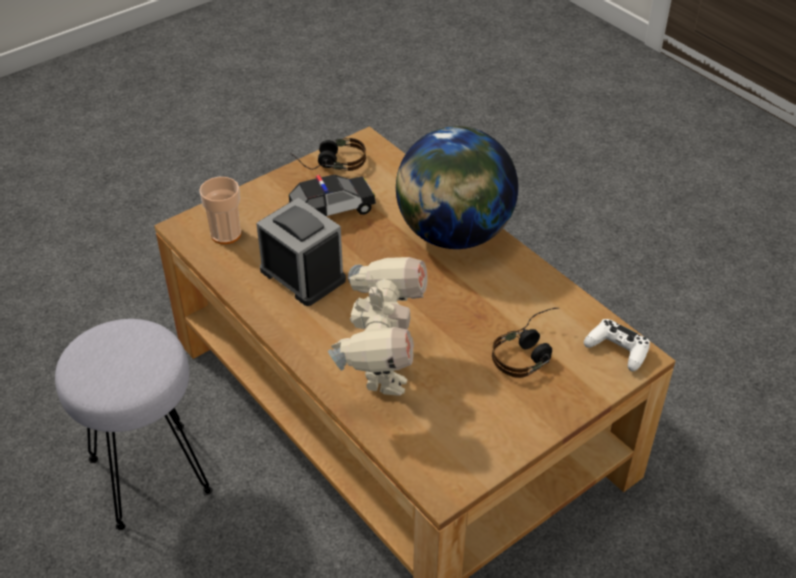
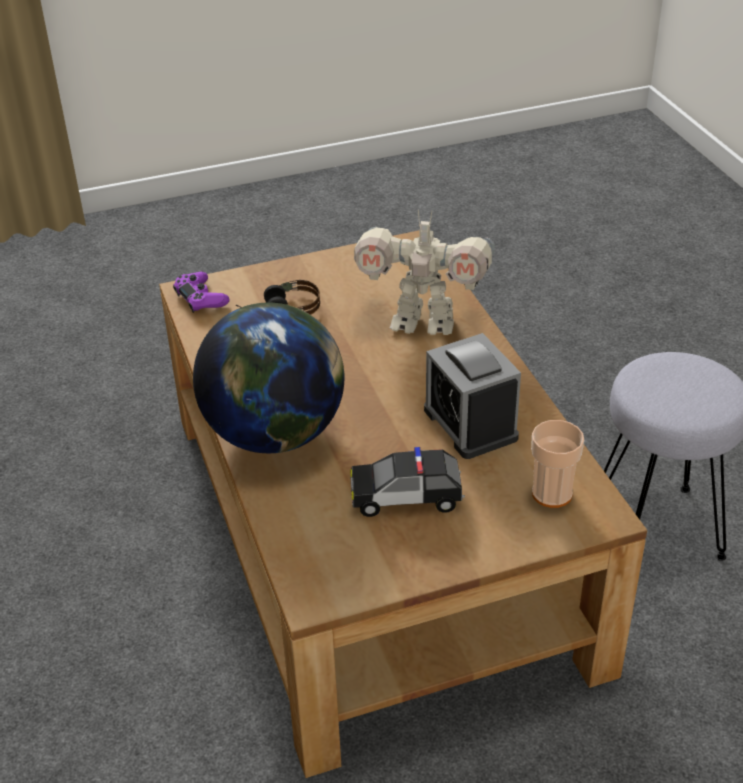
camera: 160 degrees left, 5 degrees down
headphones [291,138,366,171] -> none
toy robot [328,257,428,396] -> toy robot turned 105 degrees counterclockwise [354,210,495,335]
white game controller [584,319,650,371] -> purple game controller [173,272,230,313]

